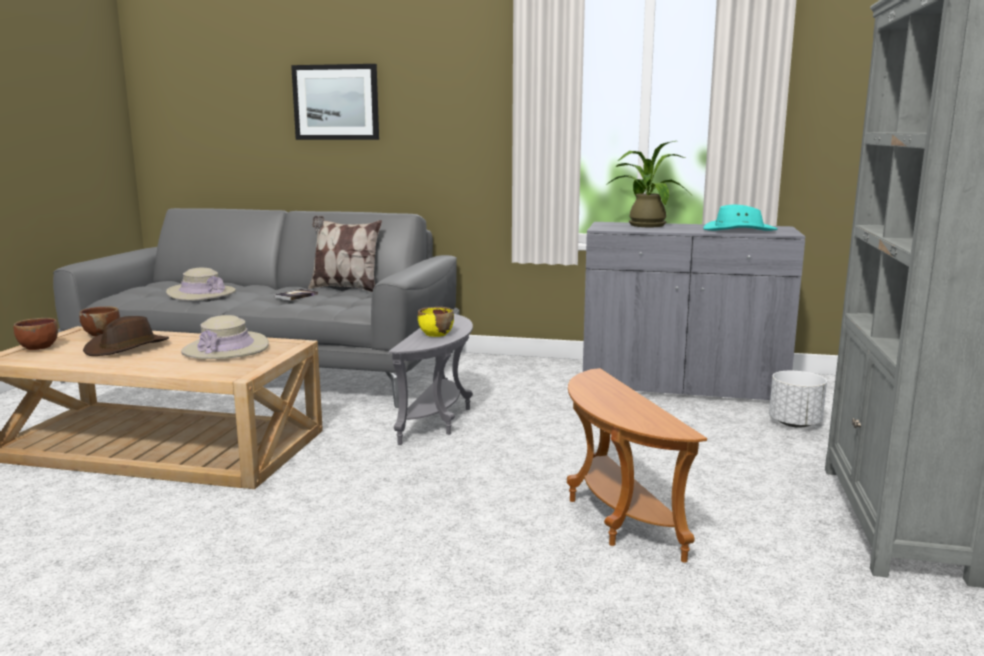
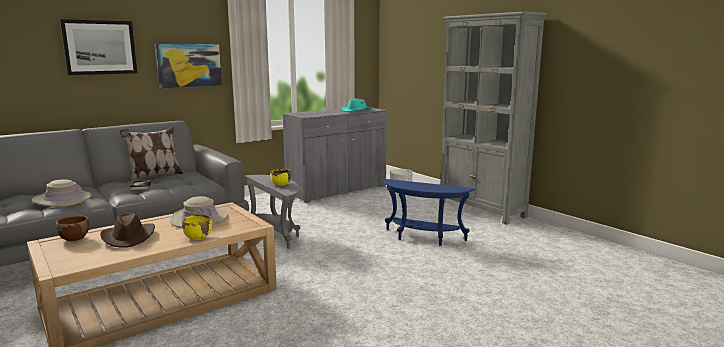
camera: 50 degrees left, 0 degrees up
brown bowl [14,318,58,350] -> none
brown side table [567,368,707,563] -> blue side table [382,179,475,246]
potted plant [605,141,685,227] -> none
none -> picture [155,44,222,89]
none -> yellow bowl [182,215,212,240]

